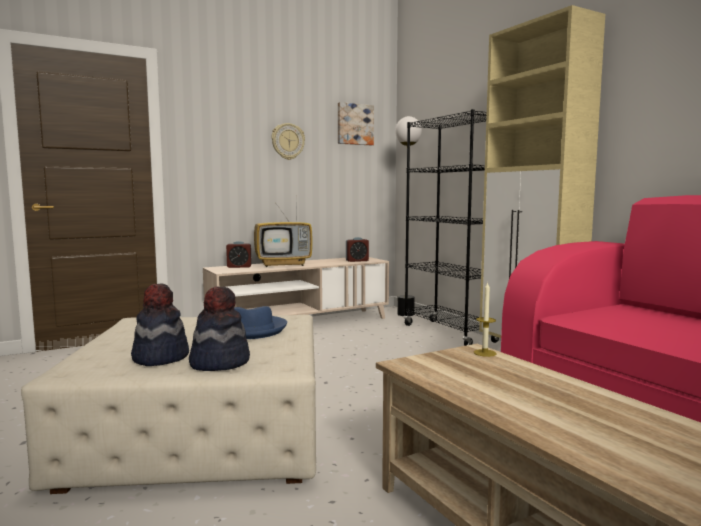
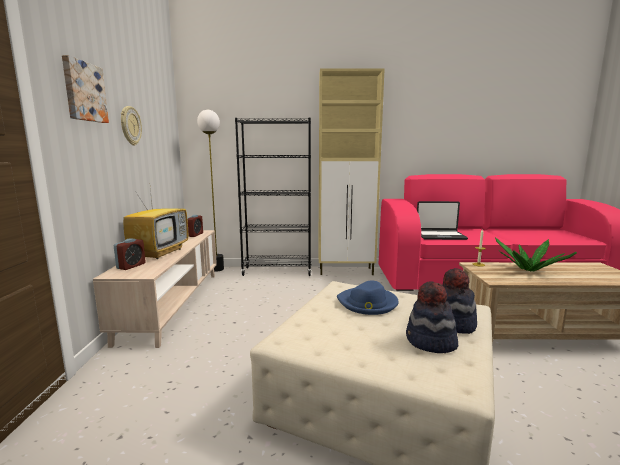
camera: 60 degrees left, 5 degrees up
picture [338,102,374,145] -> picture moved to [62,55,109,123]
none -> laptop [417,201,468,240]
none -> potted plant [495,237,577,271]

